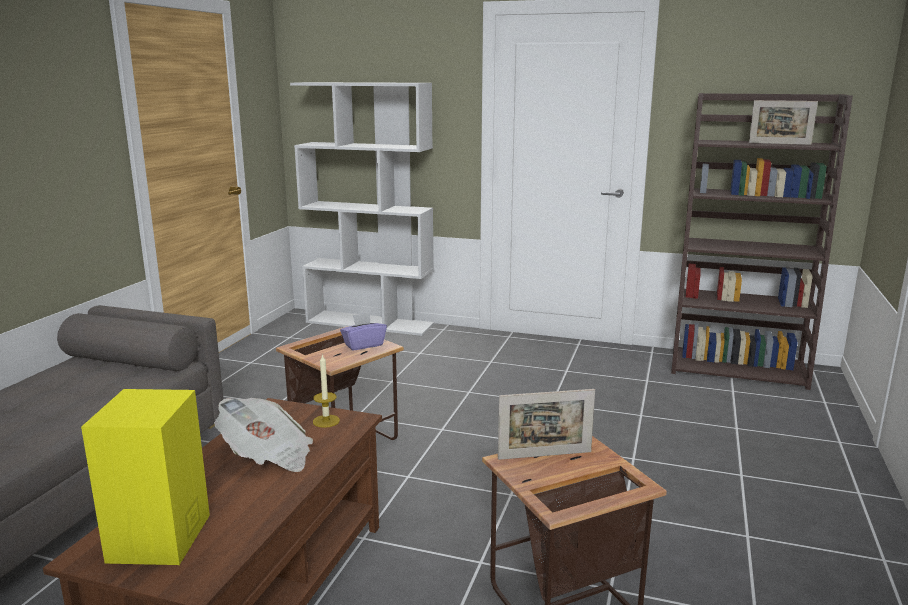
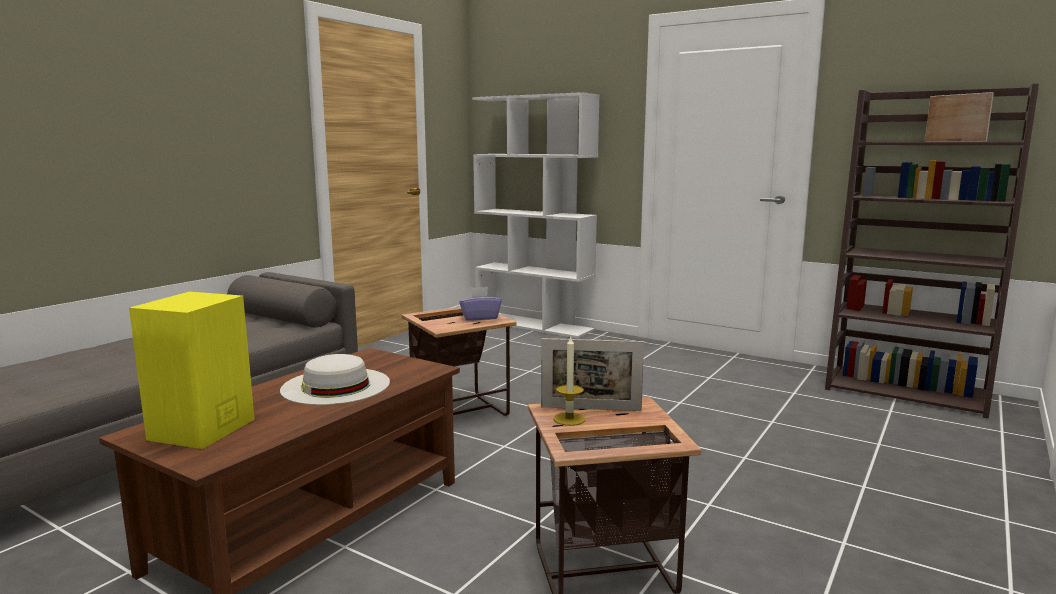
camera: 15 degrees right, 5 degrees down
newspaper [214,398,313,472] -> white hat [280,354,390,405]
candle [313,354,340,428] -> candle moved to [554,336,586,426]
picture frame [749,100,818,145] -> picture frame turned 150 degrees counterclockwise [925,92,994,142]

